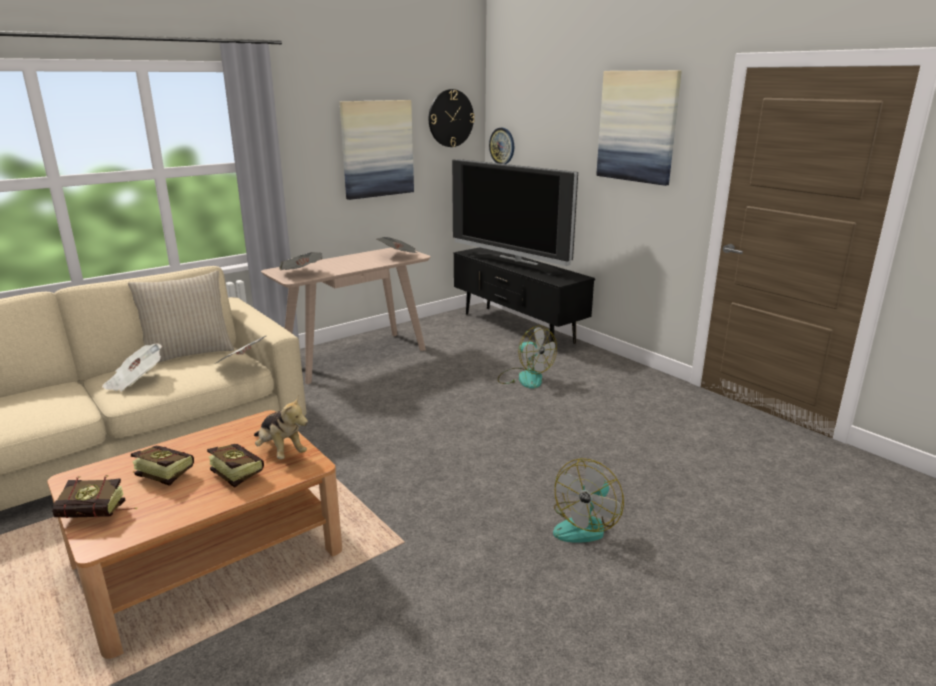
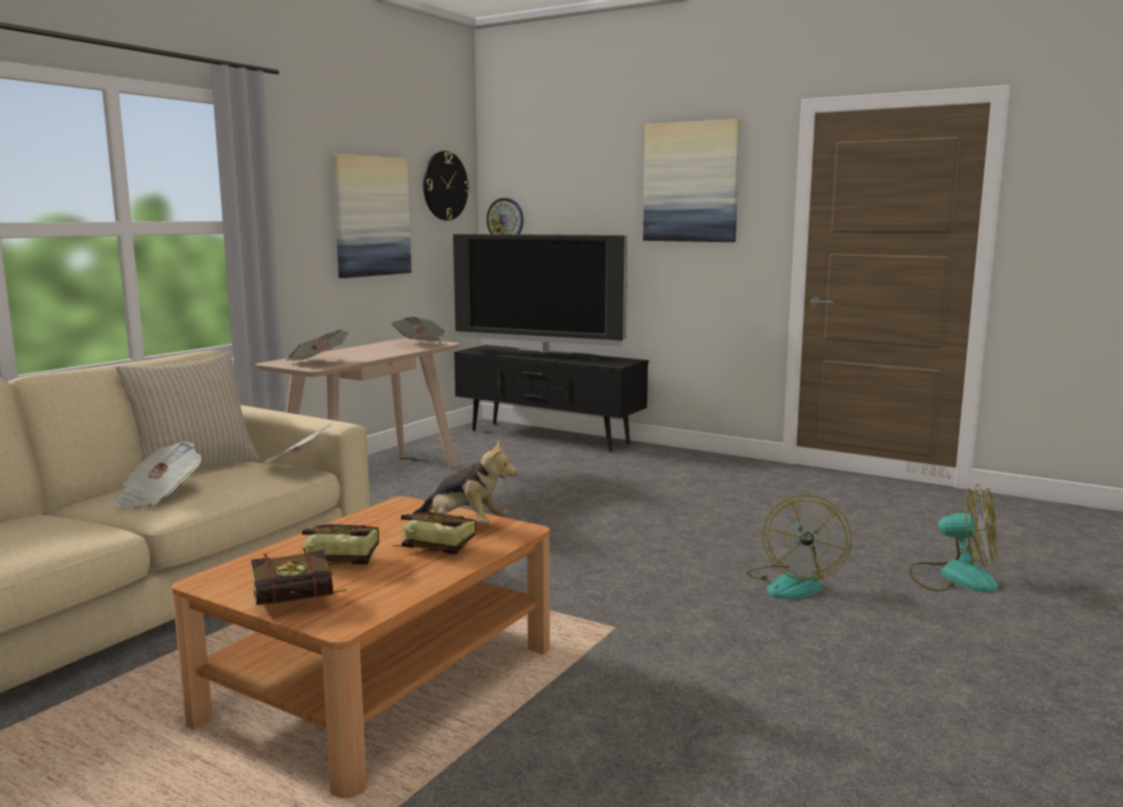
camera: 20 degrees left, 10 degrees down
fan [498,326,557,389] -> fan moved to [909,484,998,592]

